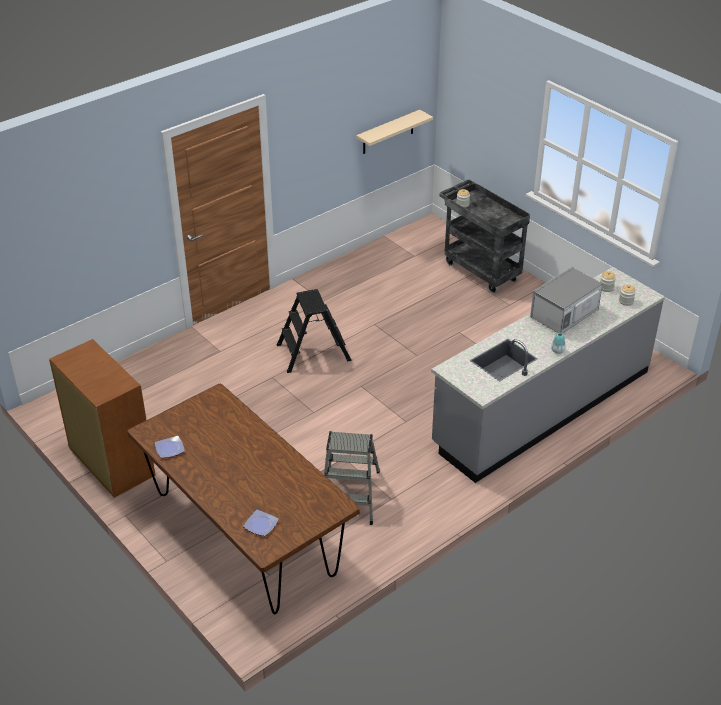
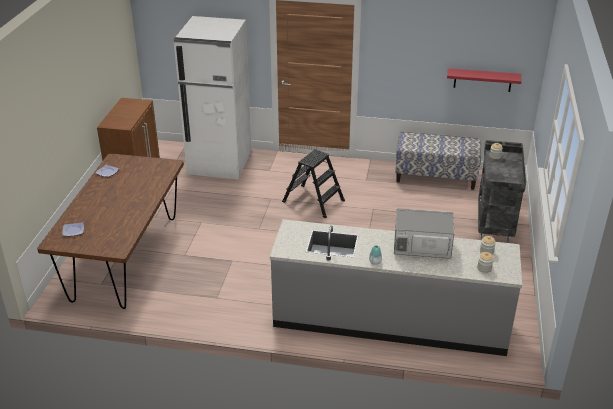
camera: 50 degrees right, 5 degrees down
grey step ladder [324,431,380,525] -> none
beige shelf [356,110,433,154] -> red shelf [447,68,522,92]
none -> white fridge [173,16,252,179]
none -> bench [395,132,481,190]

